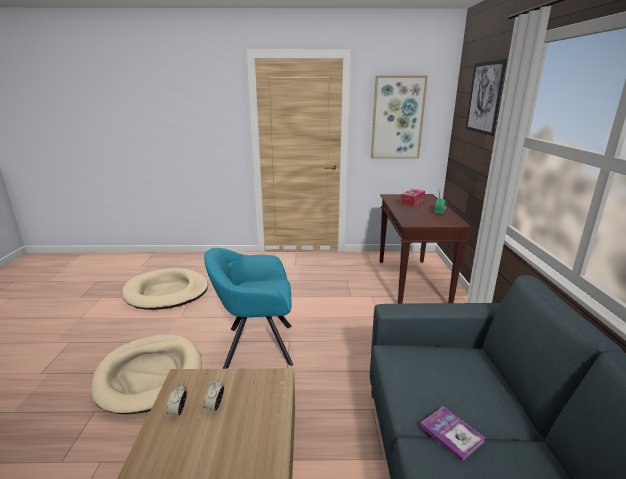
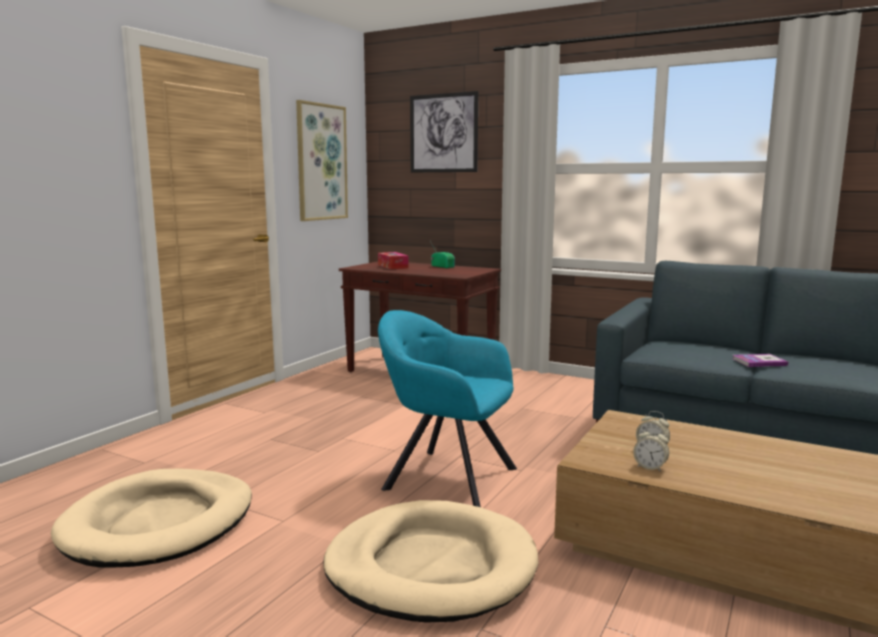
camera: 60 degrees left, 10 degrees down
turquoise armchair [204,248,293,369] -> turquoise armchair turned 90 degrees clockwise [378,310,517,507]

